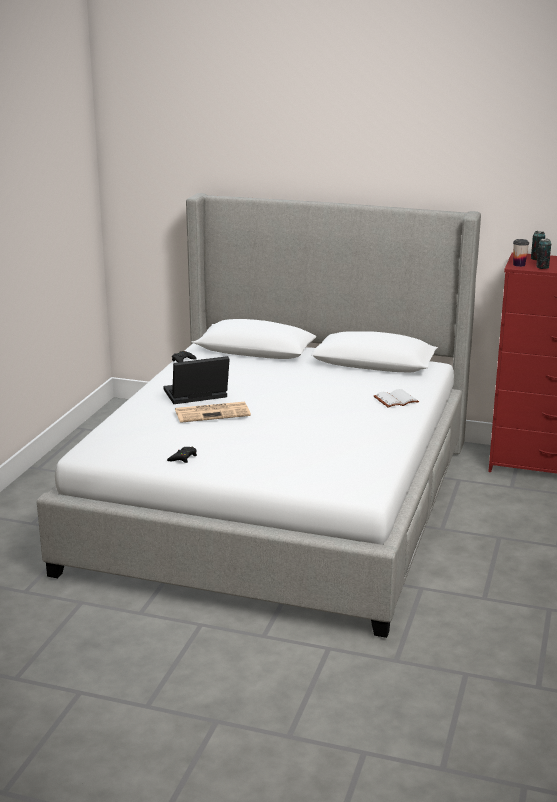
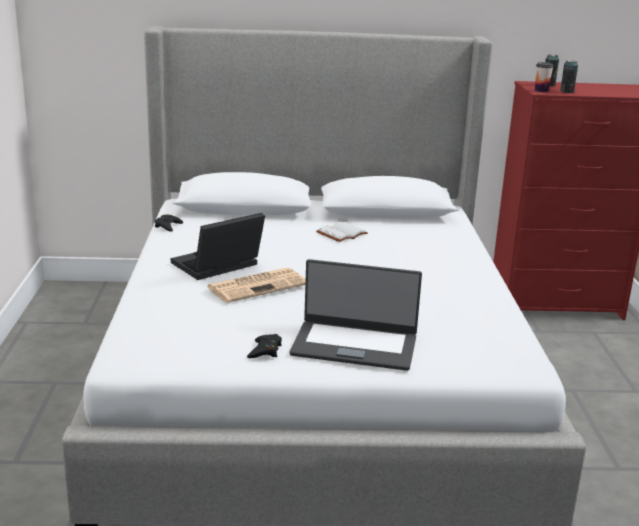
camera: 20 degrees left, 0 degrees up
white book [374,389,419,408] -> white book moved to [316,222,368,242]
none -> laptop [290,259,422,371]

